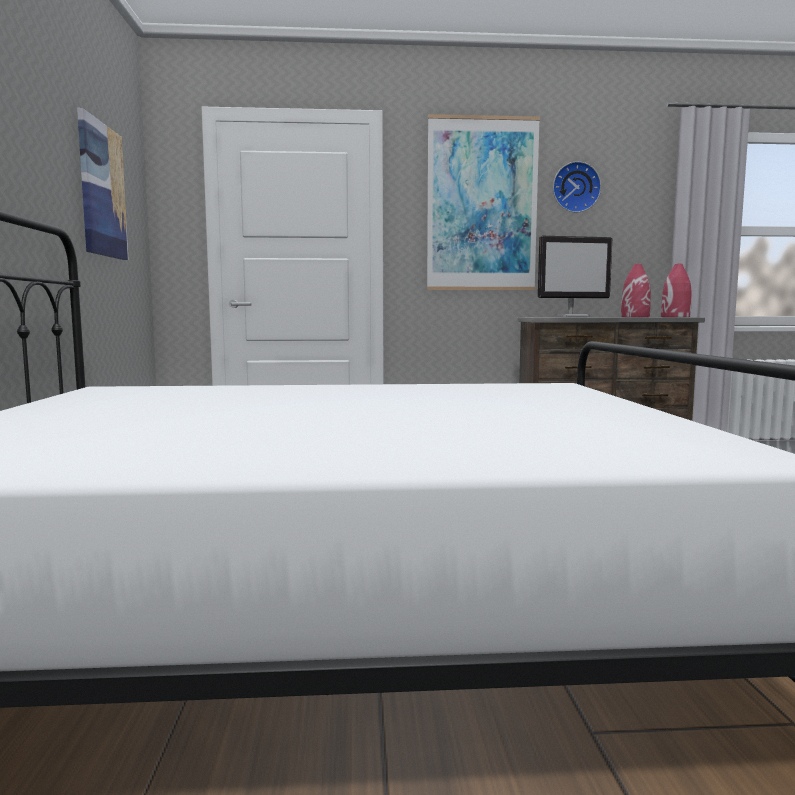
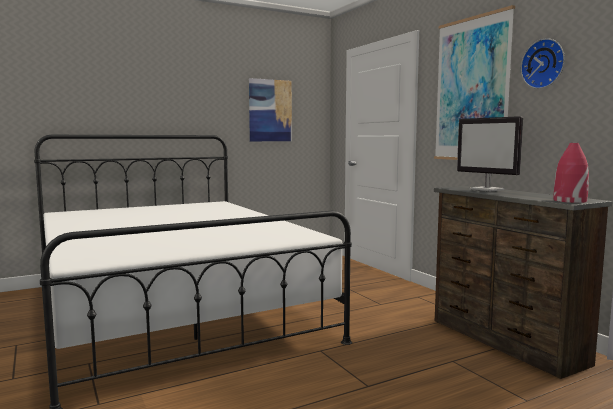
camera: 65 degrees right, 0 degrees up
red vase [621,264,651,317] -> none

